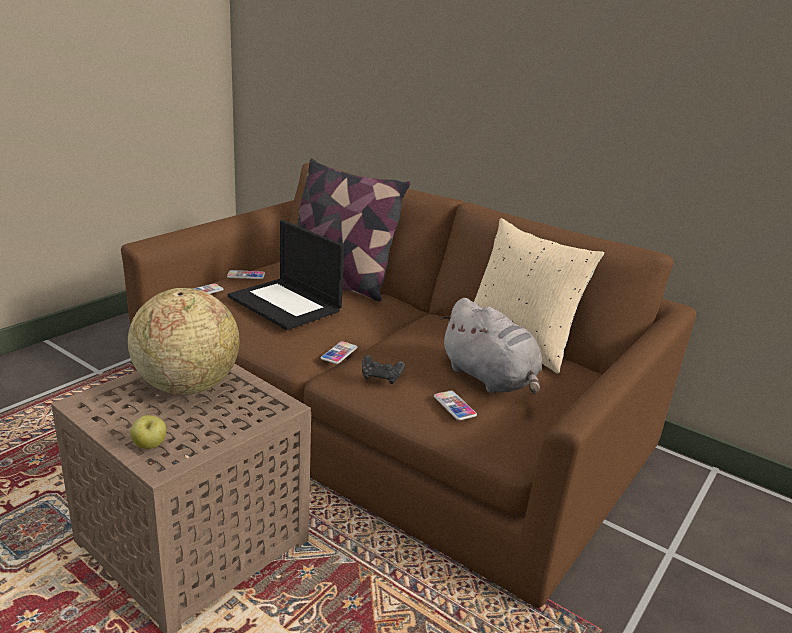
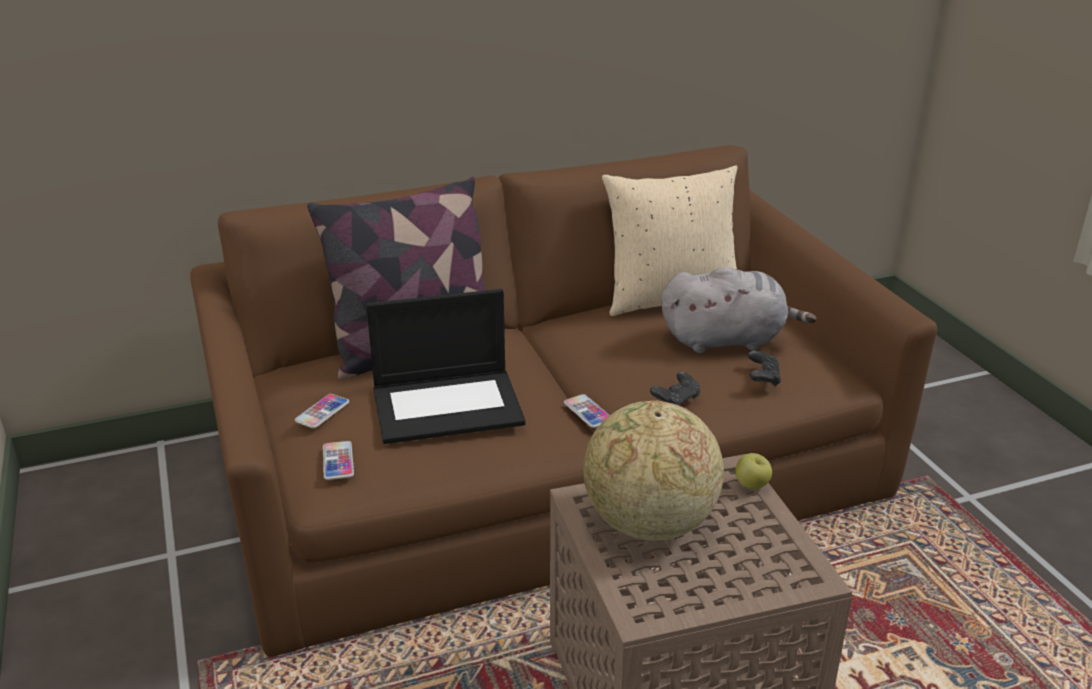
camera: 55 degrees left, 5 degrees up
apple [131,415,166,449] -> apple moved to [735,453,772,489]
phone [434,391,477,420] -> black game controller [748,351,781,387]

